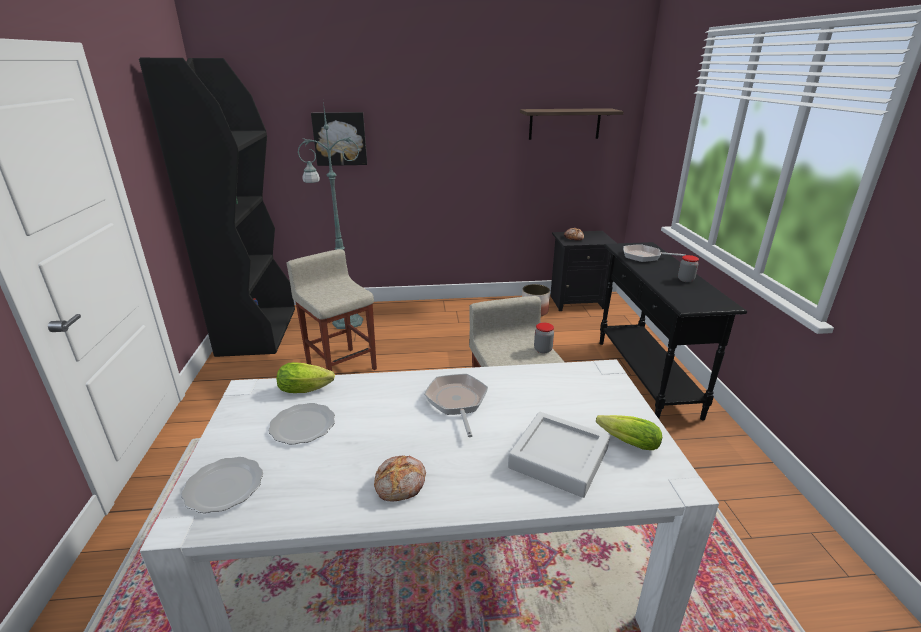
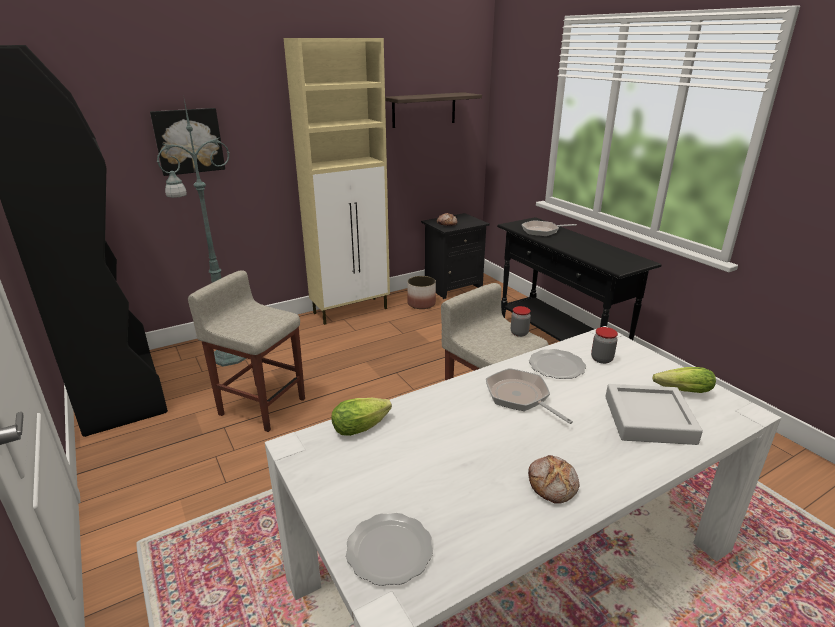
camera: 25 degrees left, 0 degrees up
plate [268,403,335,445] -> plate moved to [529,349,586,379]
jar [678,255,699,282] -> jar moved to [591,327,618,364]
none -> beige cabinet [284,38,390,325]

